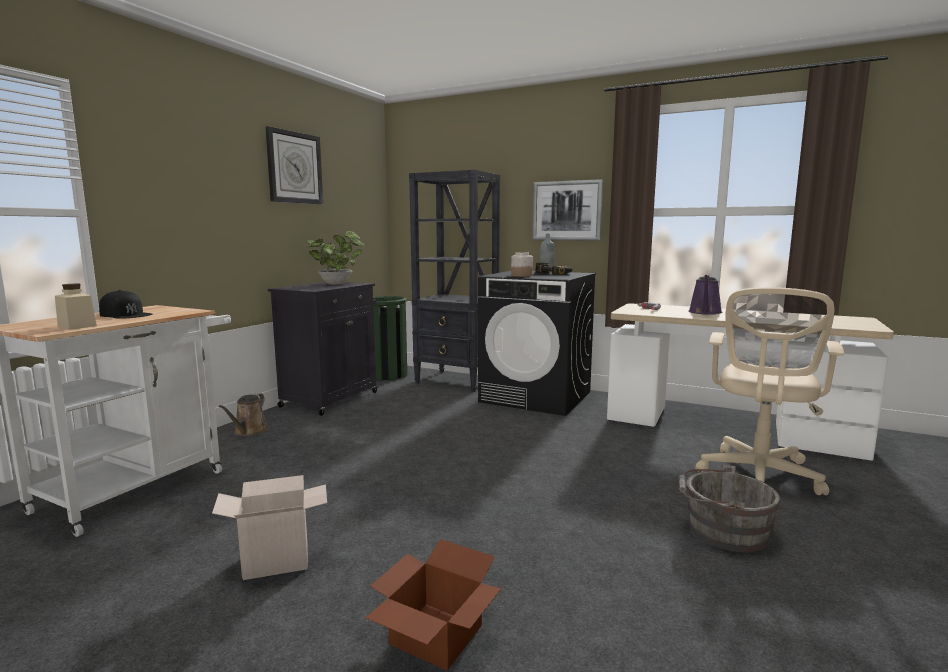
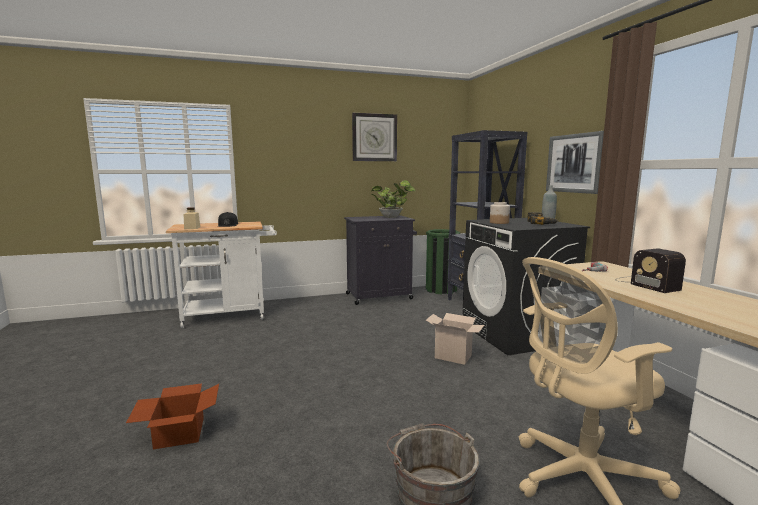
camera: 45 degrees right, 0 degrees up
cardboard box [212,475,327,580] -> cardboard box moved to [426,313,484,365]
brown watering can [219,393,268,436] -> none
purple watering can [688,275,722,315] -> radio [615,249,686,293]

